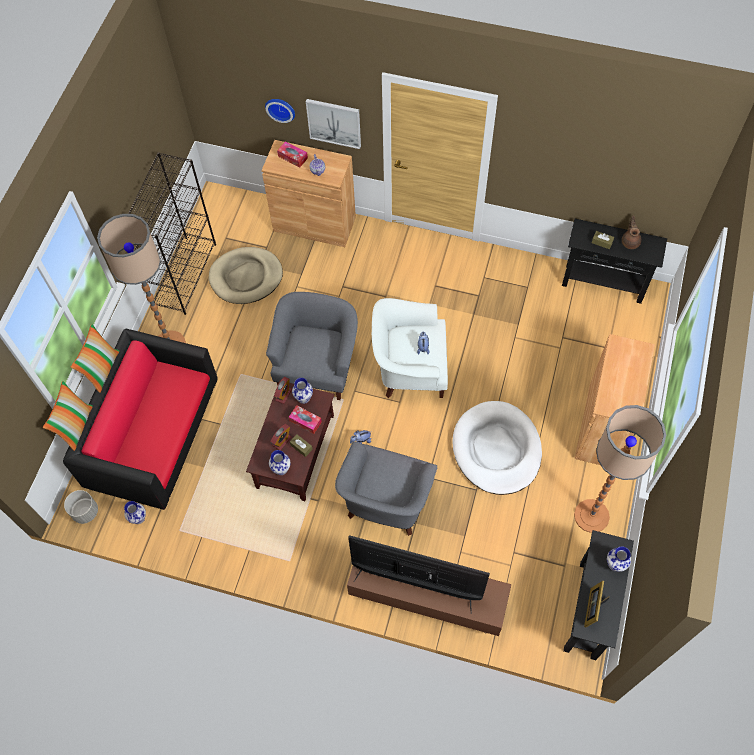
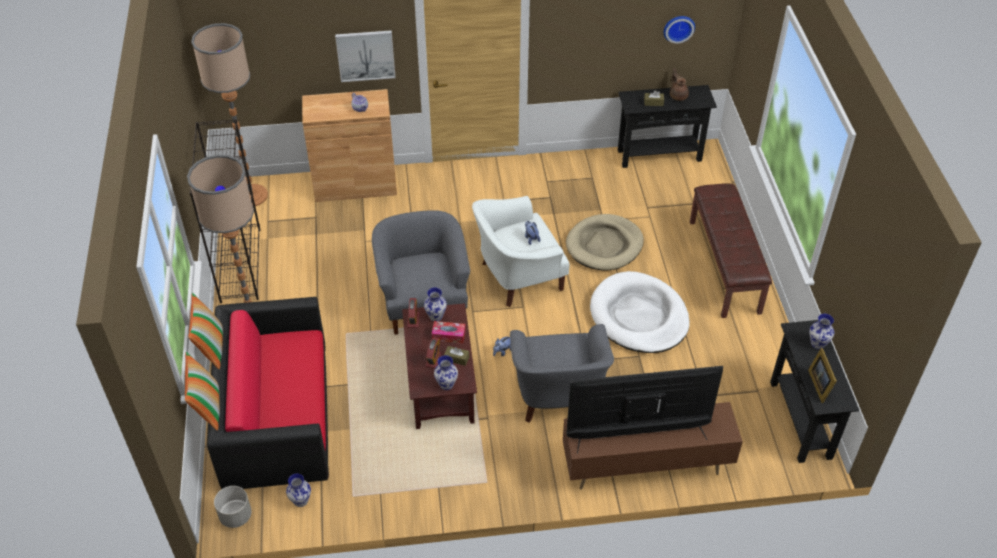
camera: 25 degrees left, 15 degrees down
beige dog bed [209,247,283,304] -> beige dog bed moved to [566,214,644,270]
wall clock [265,99,295,123] -> wall clock moved to [664,16,695,43]
tissue box [277,141,308,167] -> none
floor lamp [574,405,666,533] -> floor lamp moved to [191,23,268,206]
brown cabinet [575,334,655,465] -> brown bench [690,183,772,318]

